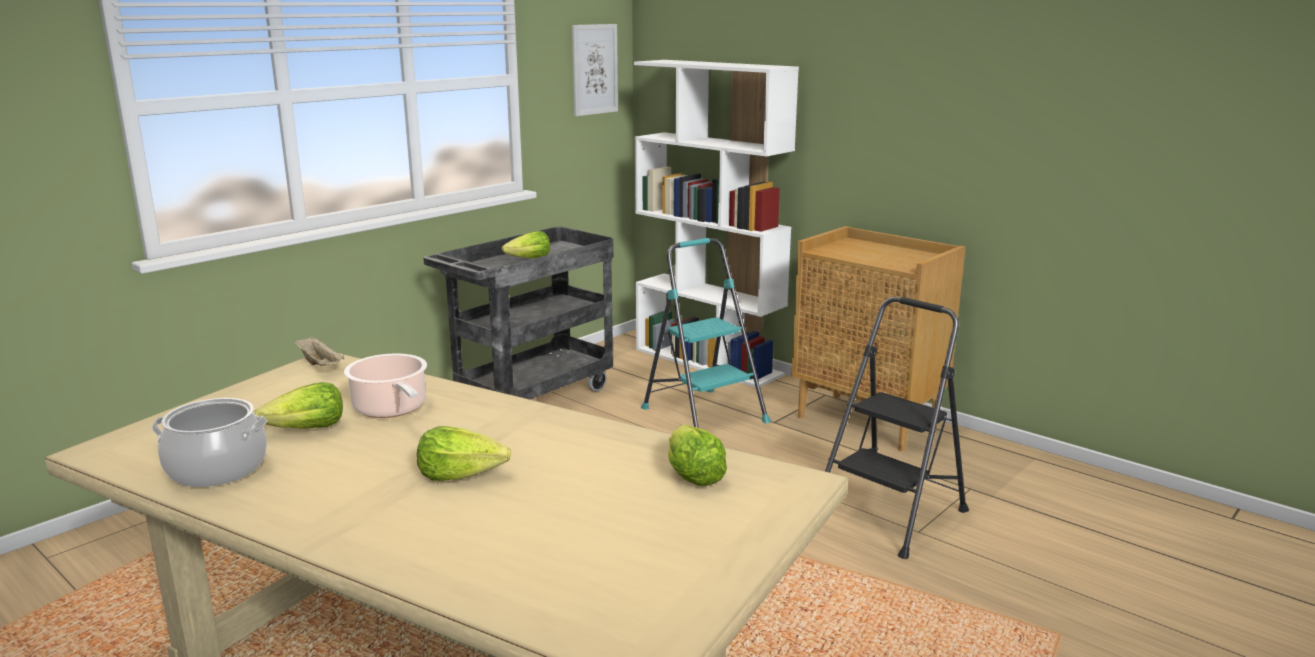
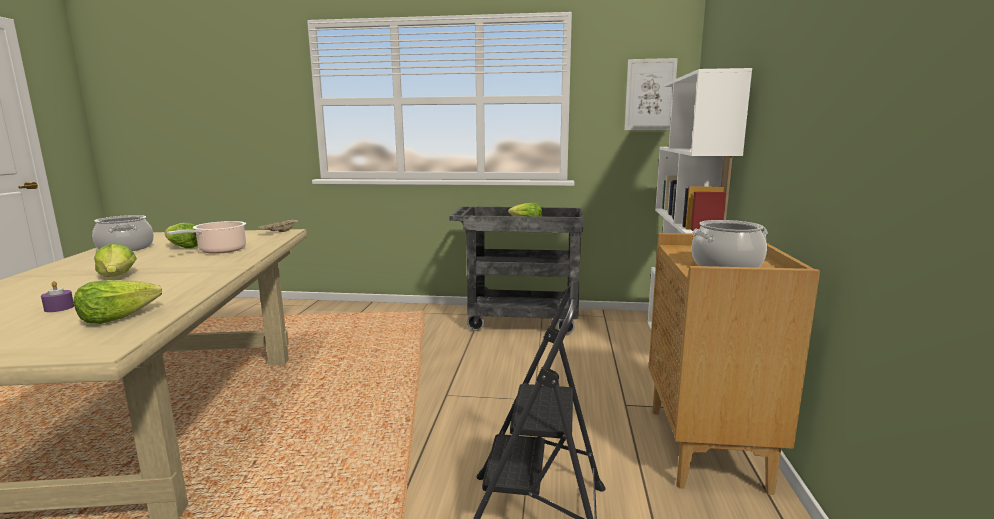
camera: 55 degrees right, 5 degrees down
turquoise step ladder [641,238,771,428] -> none
none -> purple candle [41,281,74,312]
none -> cooking pot [692,220,768,268]

